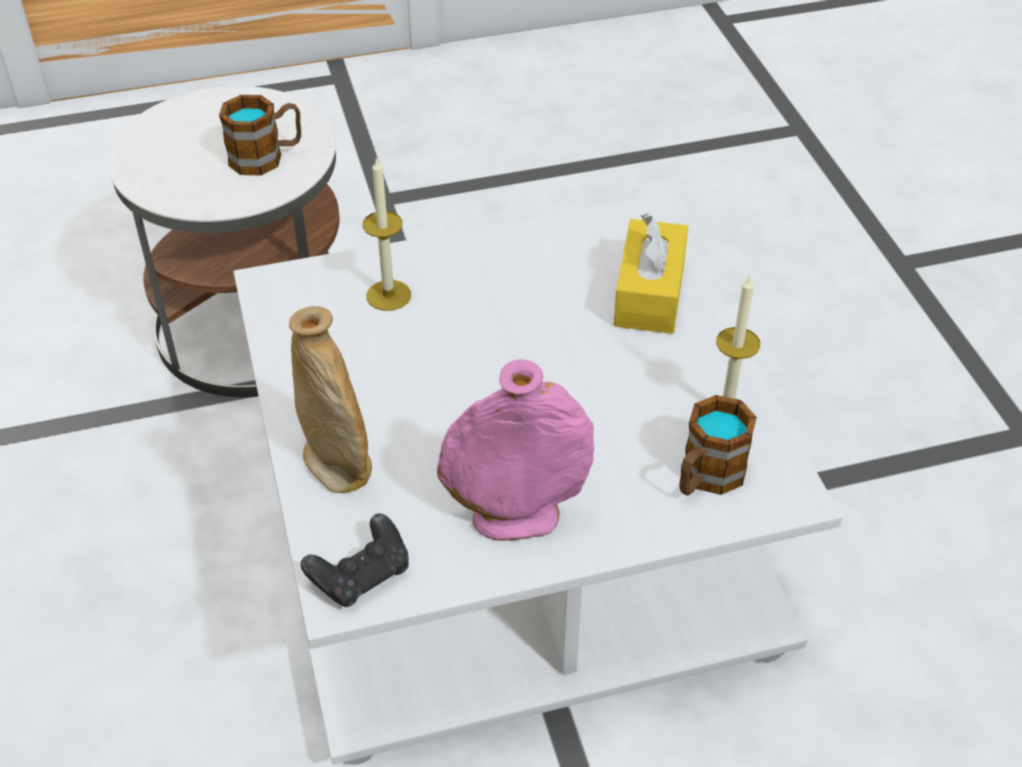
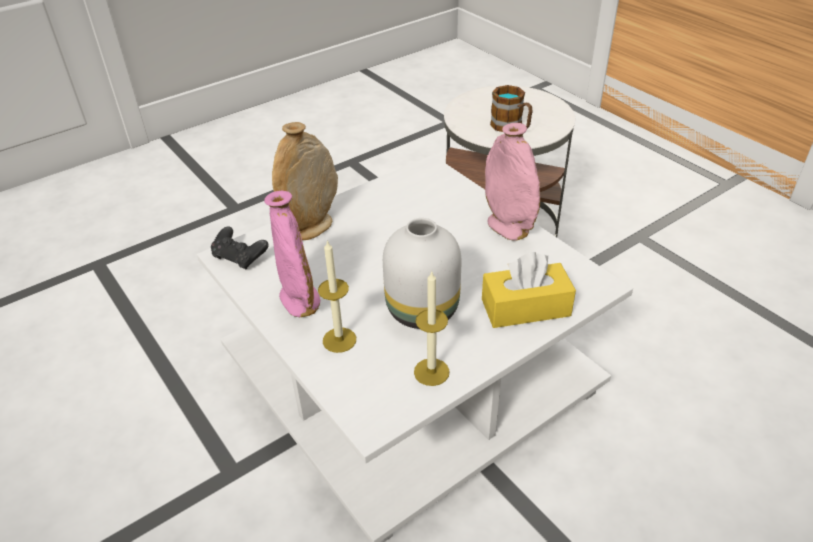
camera: 70 degrees right, 5 degrees down
candle [363,159,411,311] -> candle moved to [318,240,356,353]
mug [679,395,757,496] -> none
none -> white vase [383,218,461,329]
none -> pink vase [485,123,540,241]

